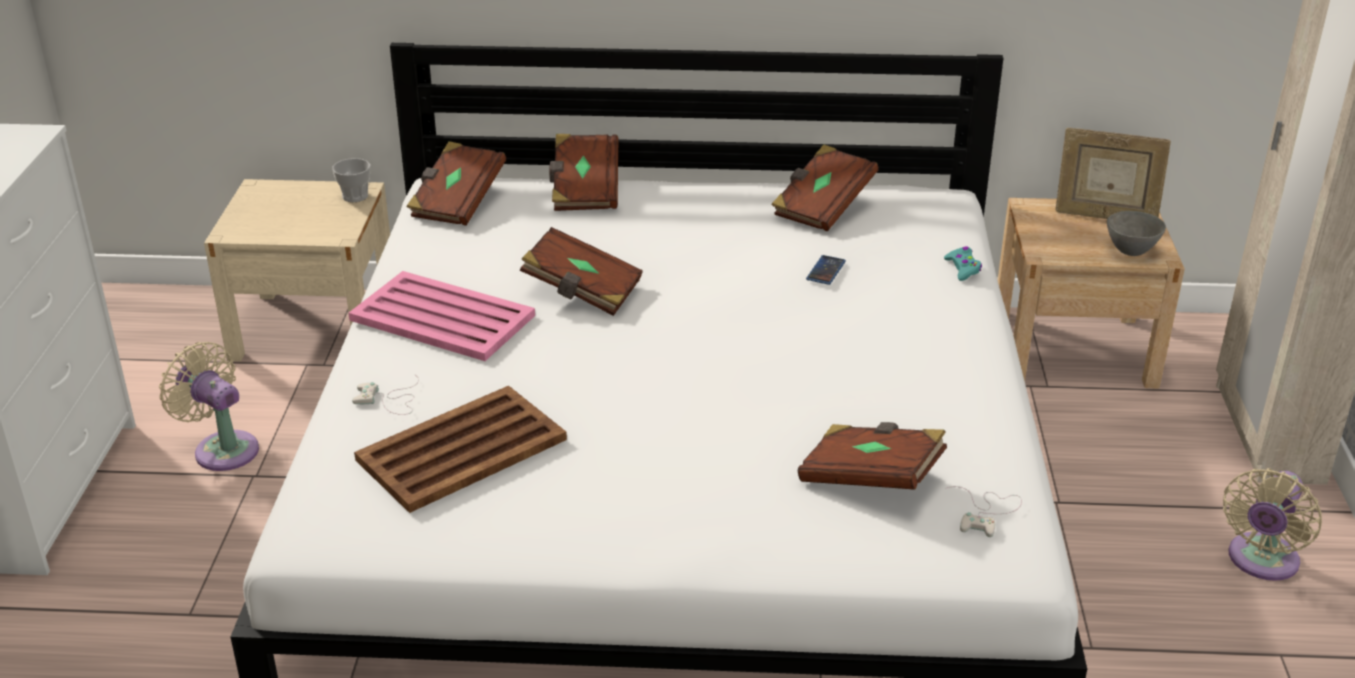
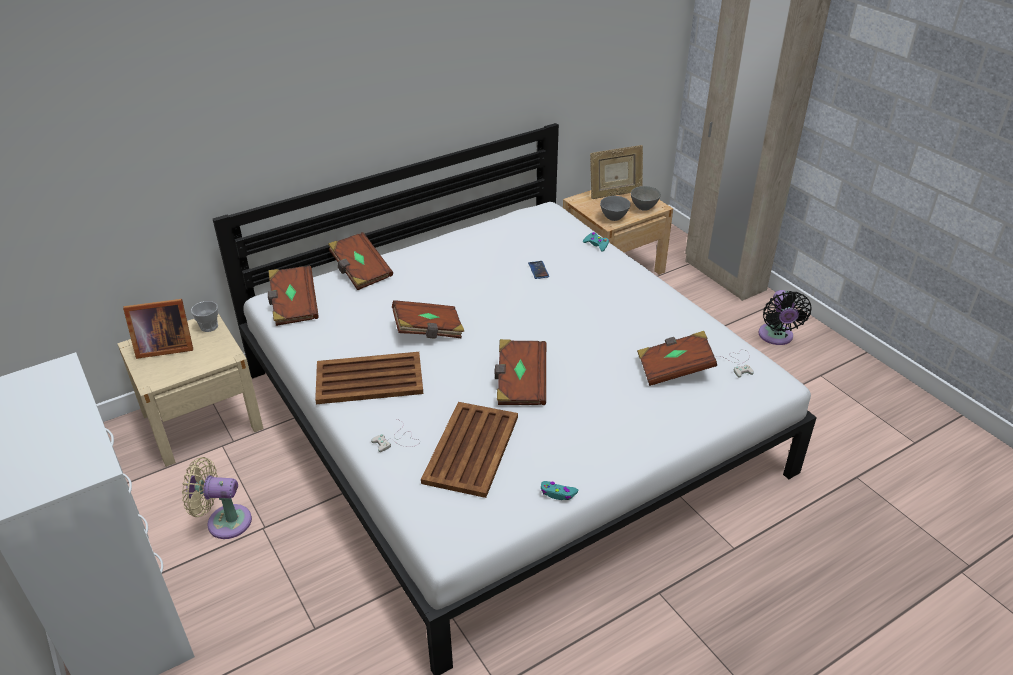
camera: 35 degrees left, 5 degrees up
pink tray [348,271,535,361] -> brown tray [315,352,423,404]
brown book [771,145,879,231] -> brown book moved to [494,339,546,405]
beige fan [1223,468,1322,581] -> black fan [758,290,811,345]
none -> picture frame [123,299,193,359]
none -> turquoise game controller [541,481,578,500]
none -> grey bowl [600,196,631,221]

